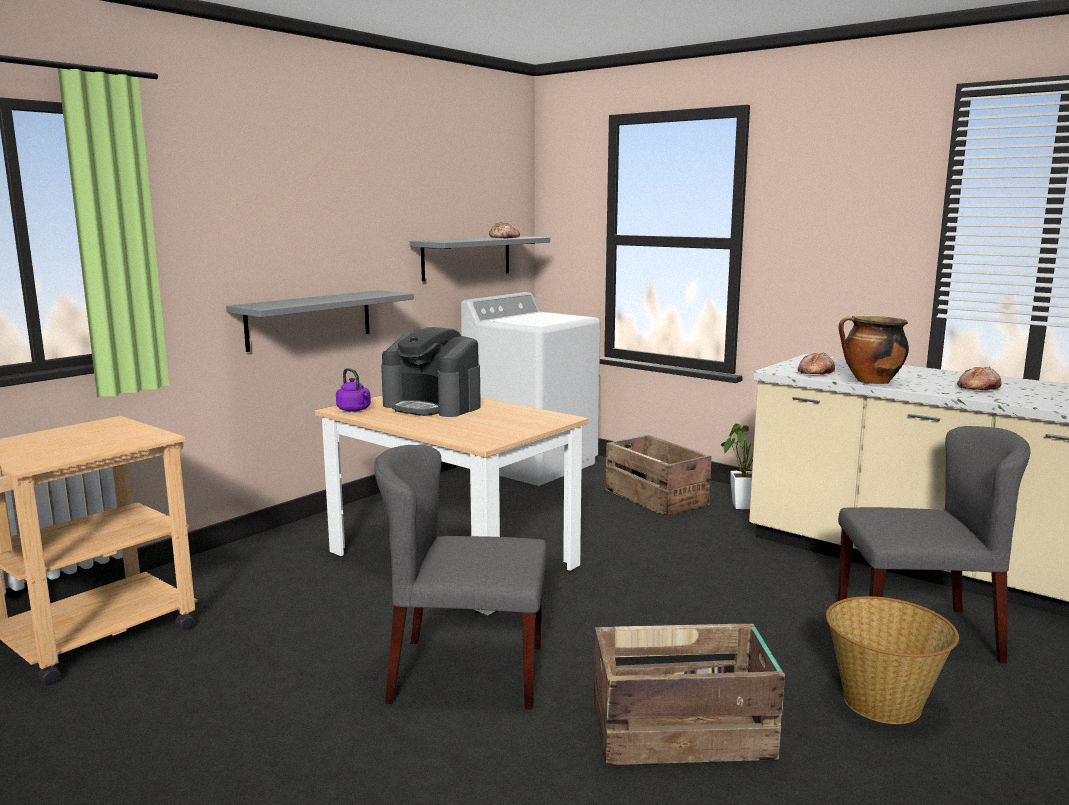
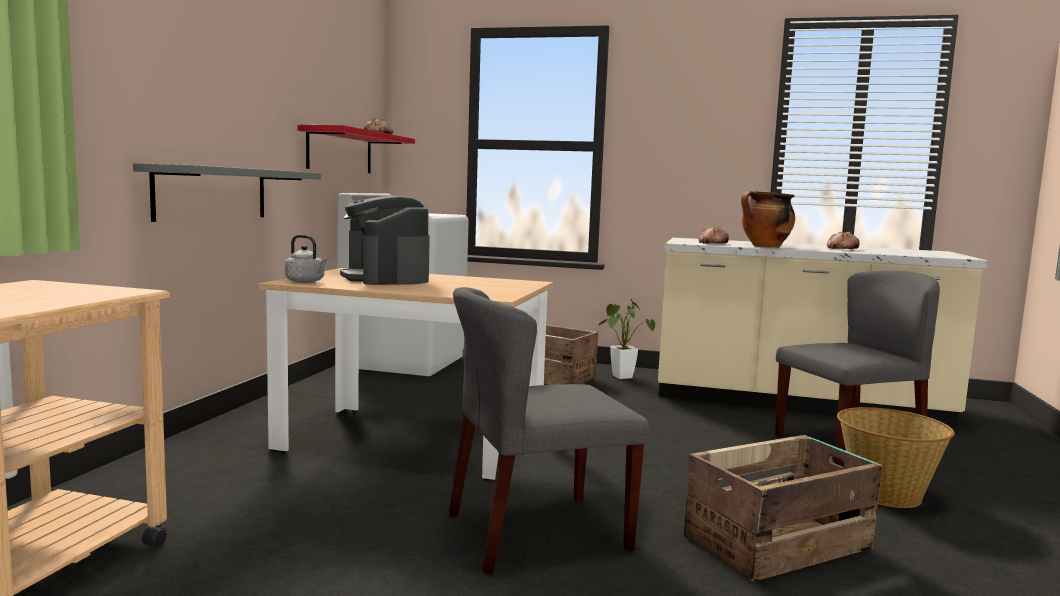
camera: 25 degrees left, 5 degrees down
purple kettle [336,368,371,412] -> grey kettle [285,235,328,283]
coffee machine [381,327,481,417] -> coffee machine turned 60 degrees clockwise [340,196,430,285]
grey shelf [410,236,550,281] -> red shelf [298,125,415,173]

